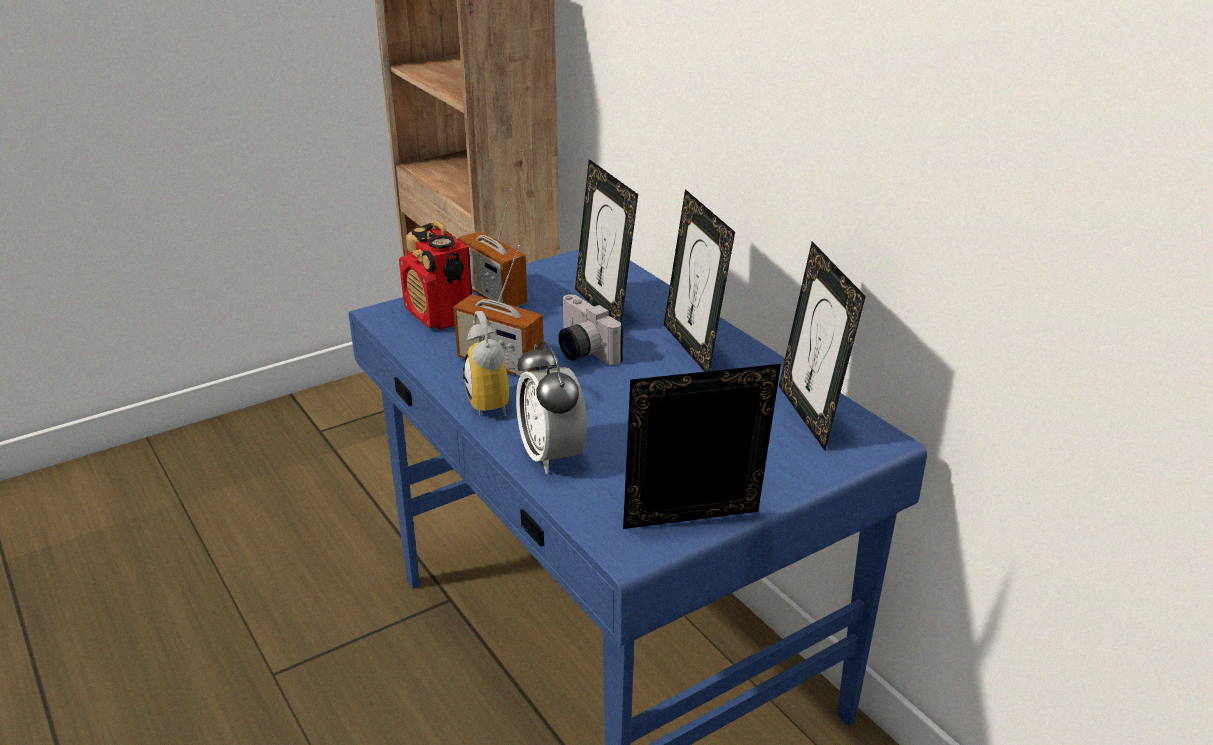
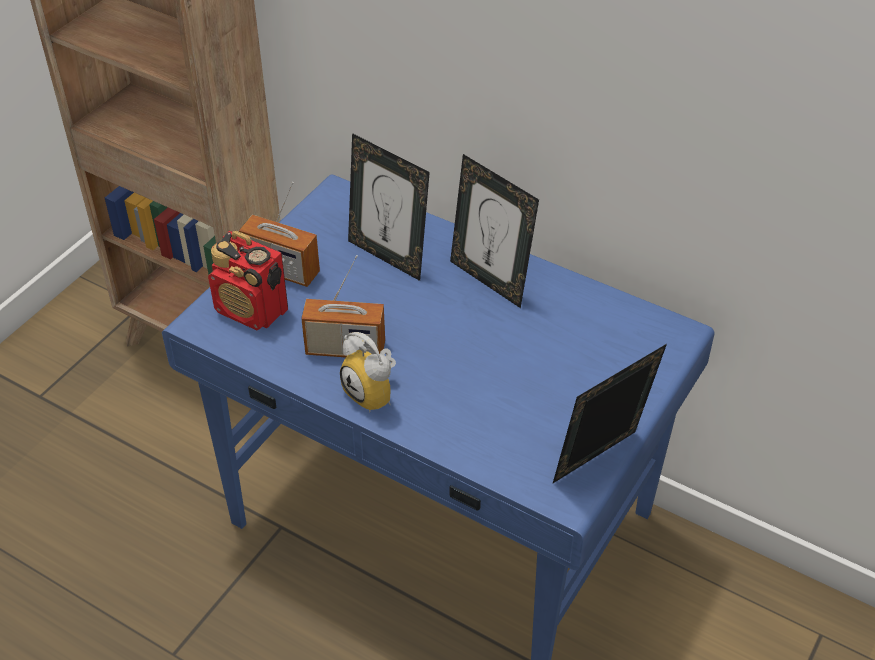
camera: 25 degrees left, 15 degrees up
alarm clock [516,340,587,474] -> none
camera [559,294,623,365] -> none
picture frame [779,241,866,451] -> none

